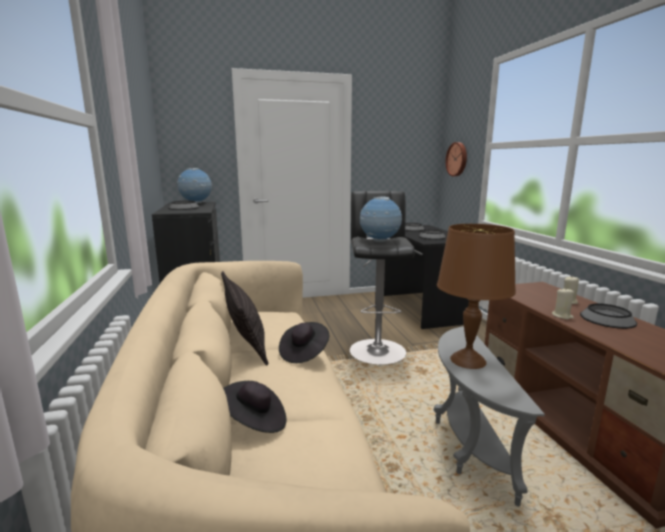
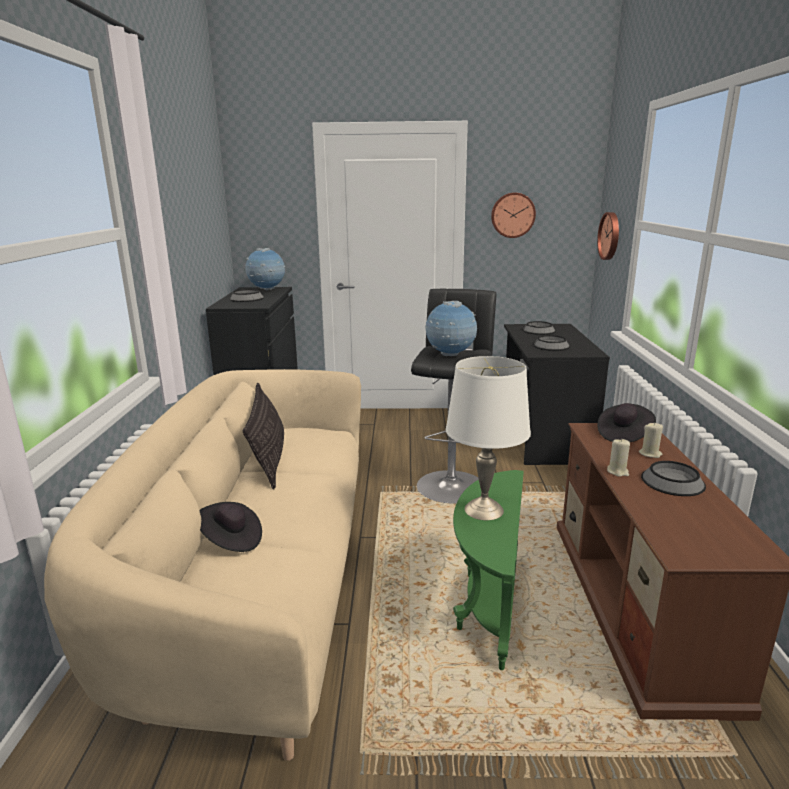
camera: 15 degrees right, 5 degrees up
black hat [279,322,329,363] -> black hat moved to [597,403,656,442]
grey side table [434,326,545,506] -> green side table [453,470,524,670]
brown table lamp [437,224,516,369] -> white table lamp [446,356,531,520]
none -> wall clock [491,193,536,238]

